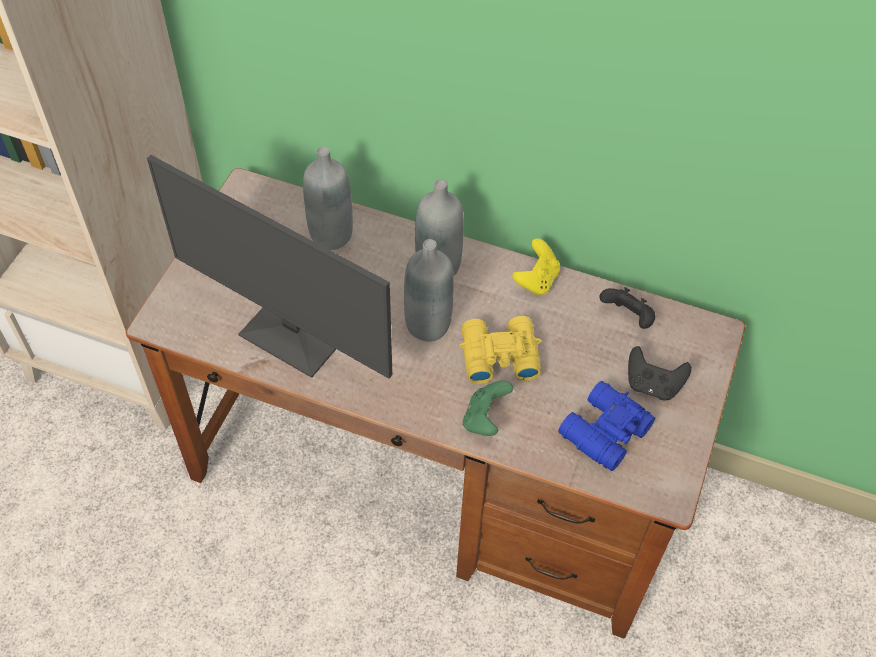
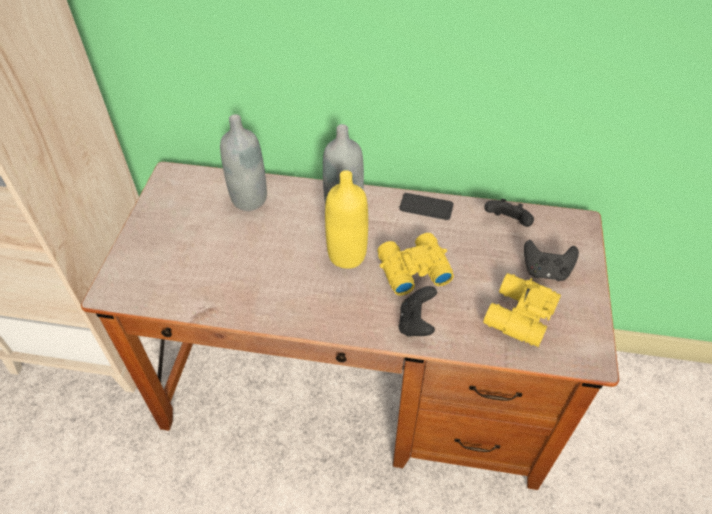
camera: 10 degrees left, 5 degrees down
monitor [147,155,392,379] -> none
grey bottle [404,239,454,342] -> yellow bottle [325,170,368,269]
green game controller [463,380,513,436] -> black game controller [399,286,437,337]
yellow game controller [512,238,560,296] -> phone [399,193,454,220]
blue binoculars [558,381,655,471] -> yellow binoculars [483,273,561,347]

